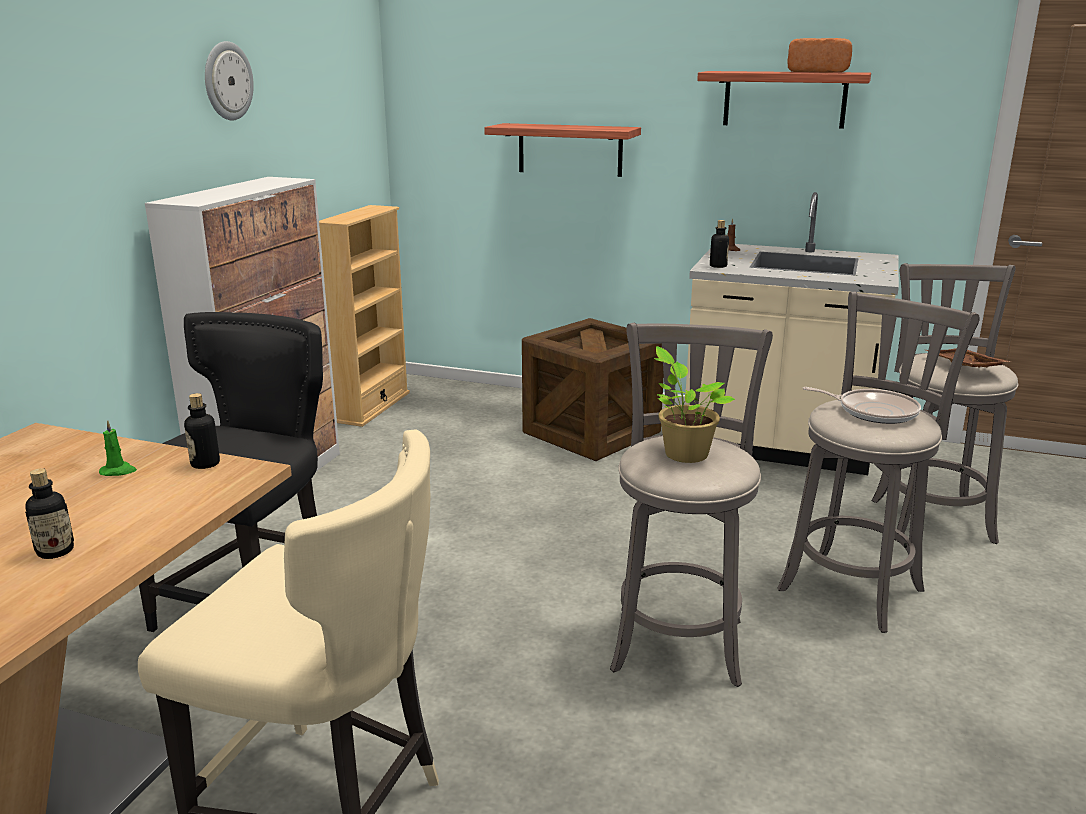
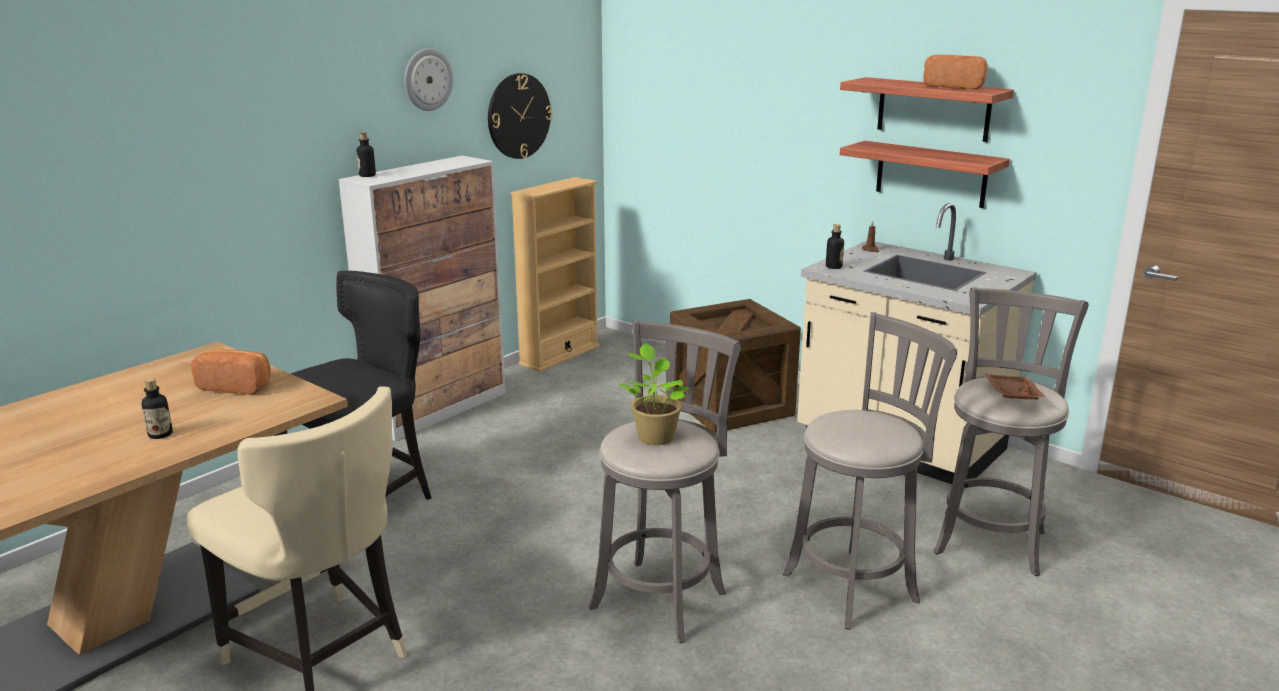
camera: 20 degrees right, 0 degrees up
green candle [99,420,137,476] -> bread [191,349,271,395]
bottle [184,393,220,469] -> bottle moved to [357,132,376,177]
shelf [484,123,641,177] -> shelf moved to [840,141,1010,208]
frying pan [803,387,921,424] -> none
none -> wall clock [488,73,552,159]

